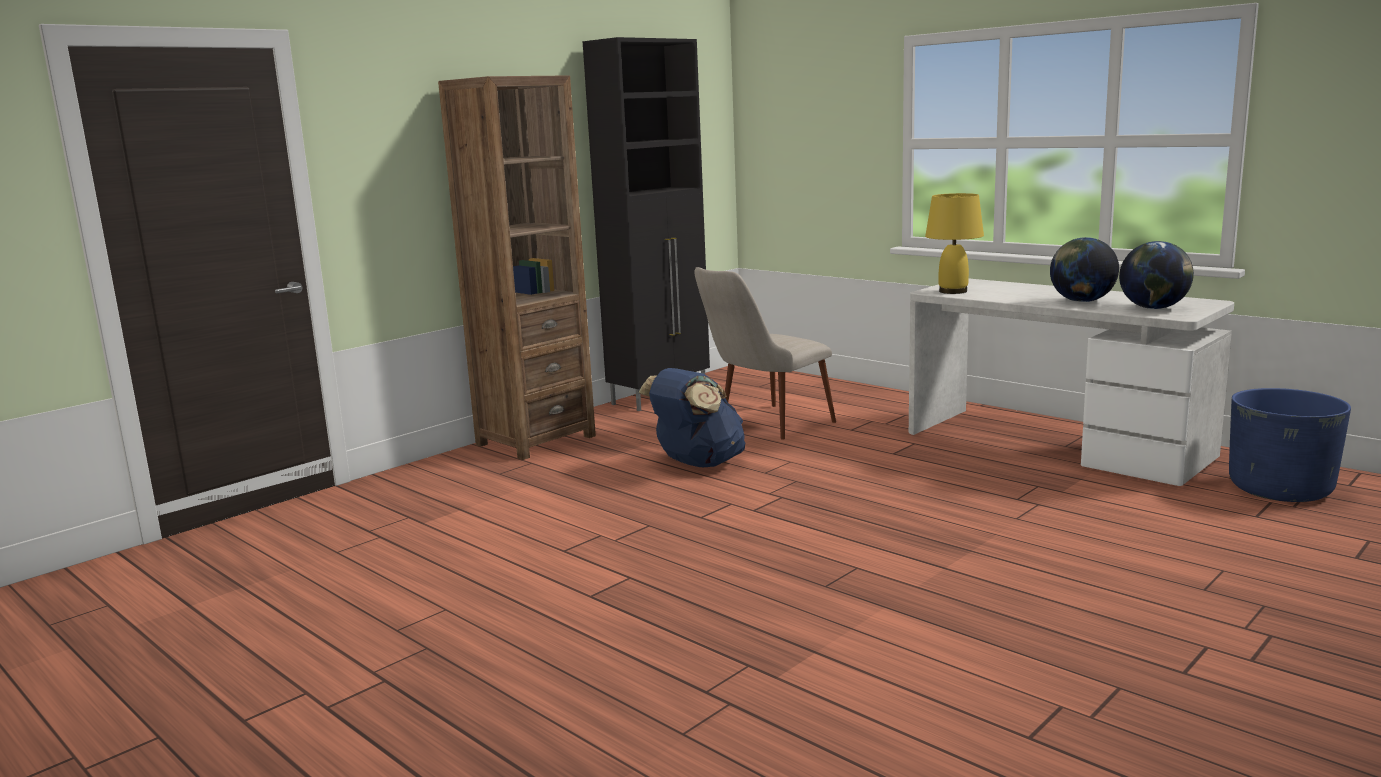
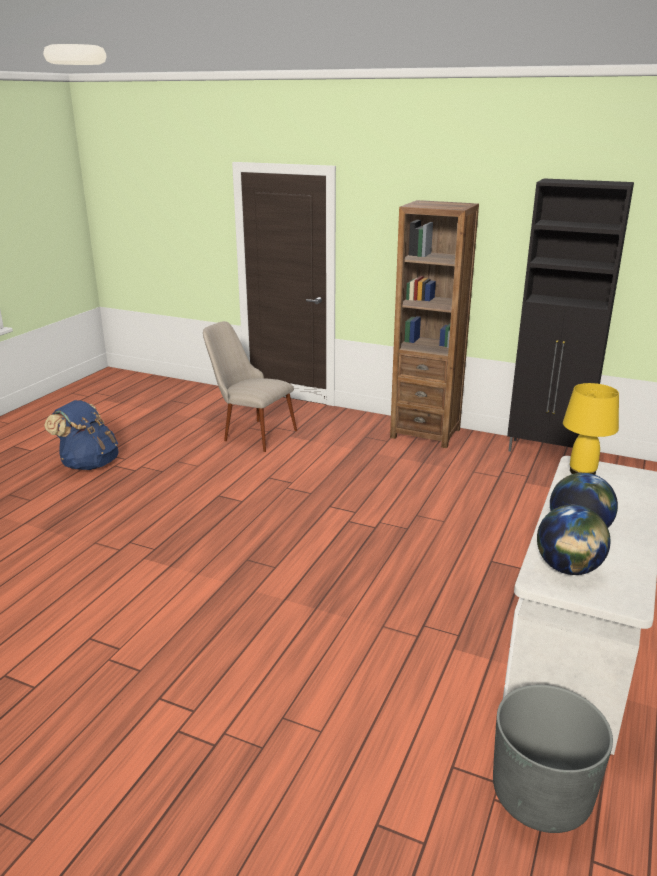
camera: 70 degrees right, 10 degrees up
blue backpack [638,368,745,467] -> blue backpack moved to [44,400,118,470]
beige chair [695,267,836,440] -> beige chair moved to [203,321,297,452]
blue planter [1229,388,1351,502] -> grey planter [493,685,613,833]

